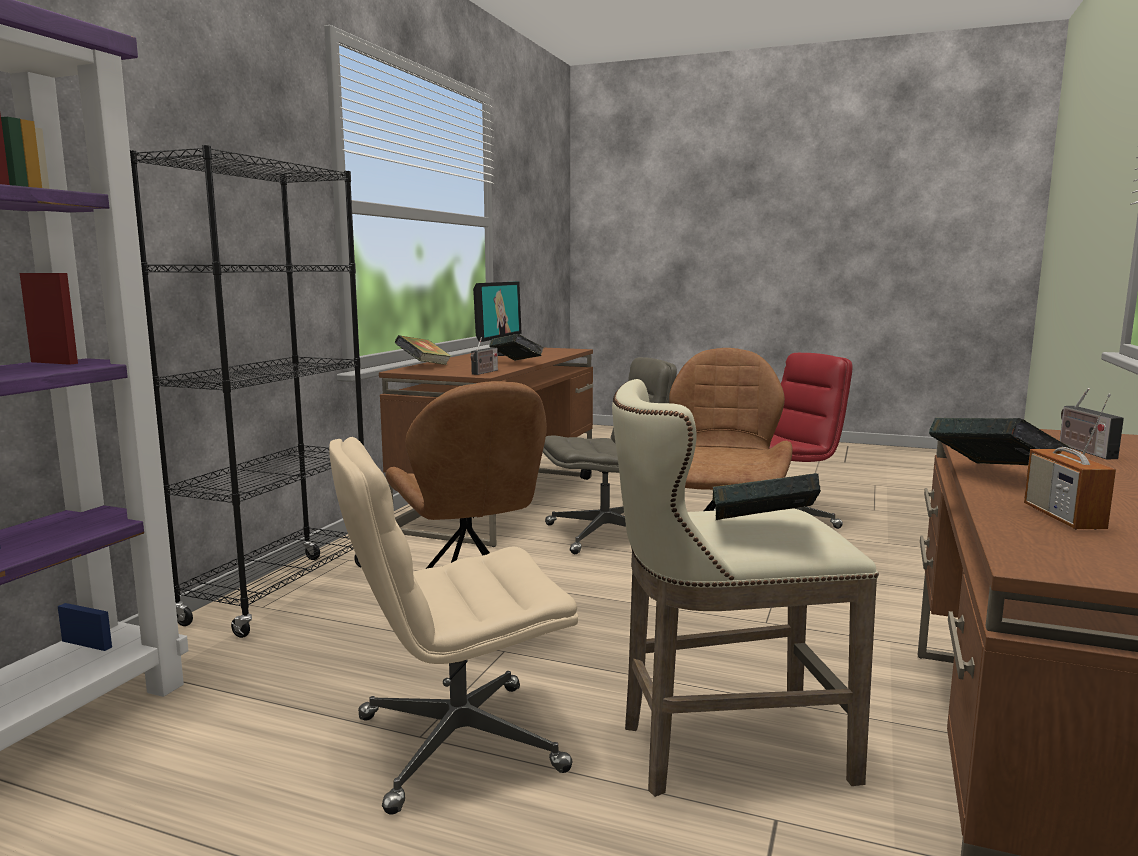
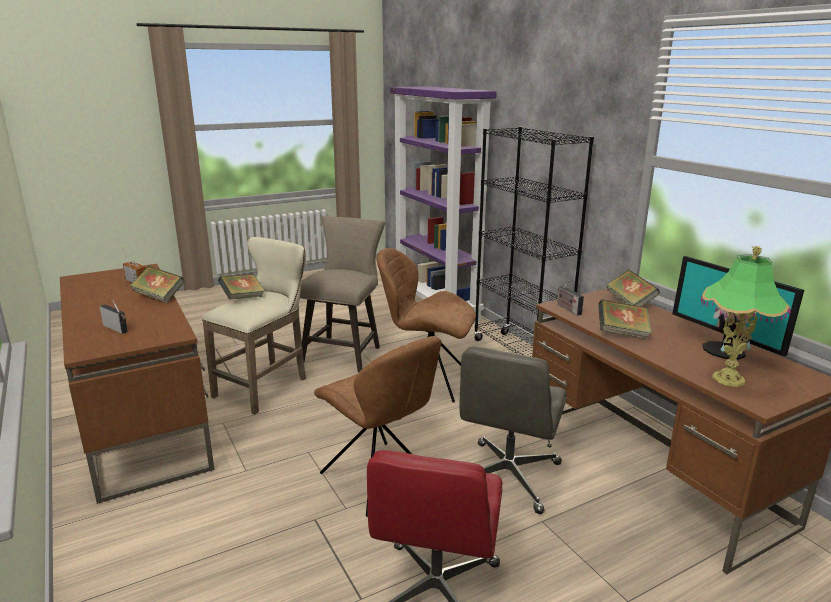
camera: 130 degrees right, 10 degrees up
beige office chair [329,437,578,815] -> beige stool [300,216,385,373]
none -> table lamp [701,246,791,387]

